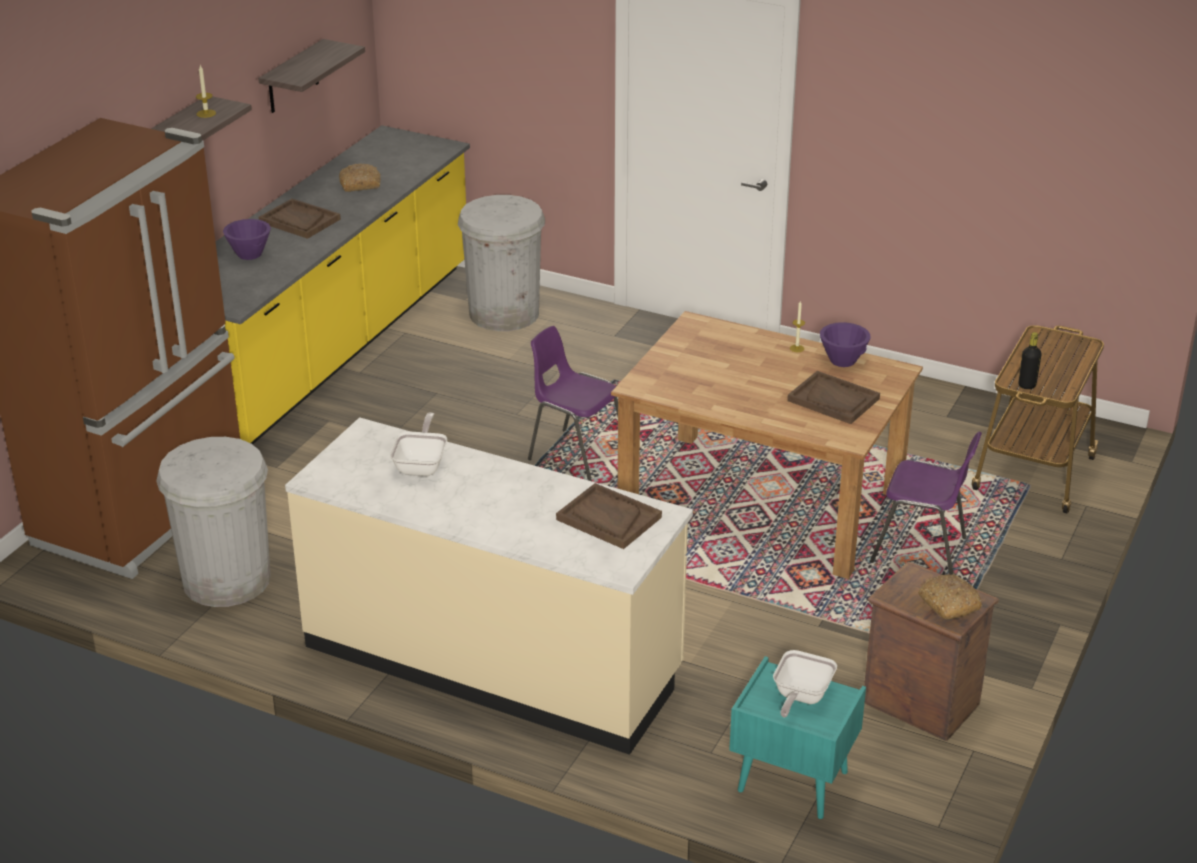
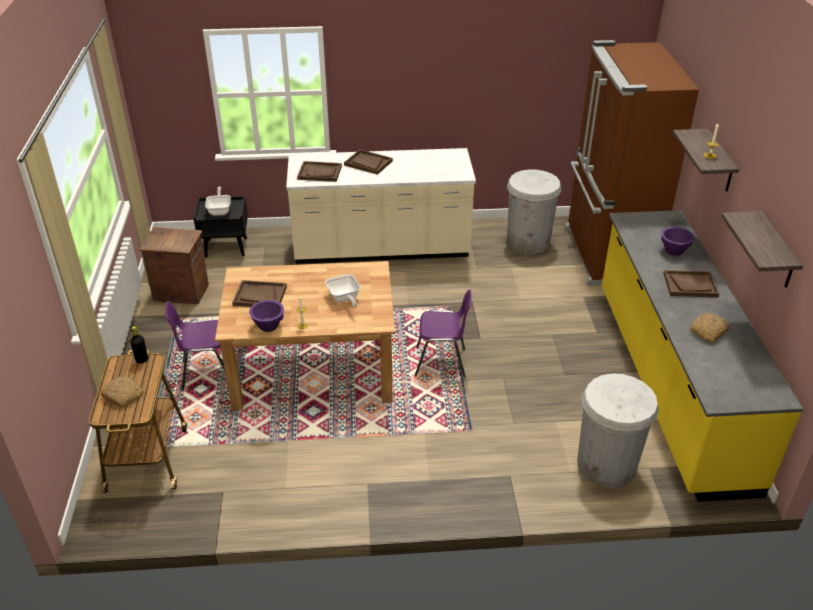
camera: 150 degrees right, 5 degrees up
frying pan [390,412,447,476] -> frying pan moved to [325,274,360,308]
turquoise nightstand [729,656,866,819] -> black nightstand [193,196,248,258]
bread [918,574,982,620] -> bread moved to [101,376,144,407]
none -> brown tray [344,149,393,175]

